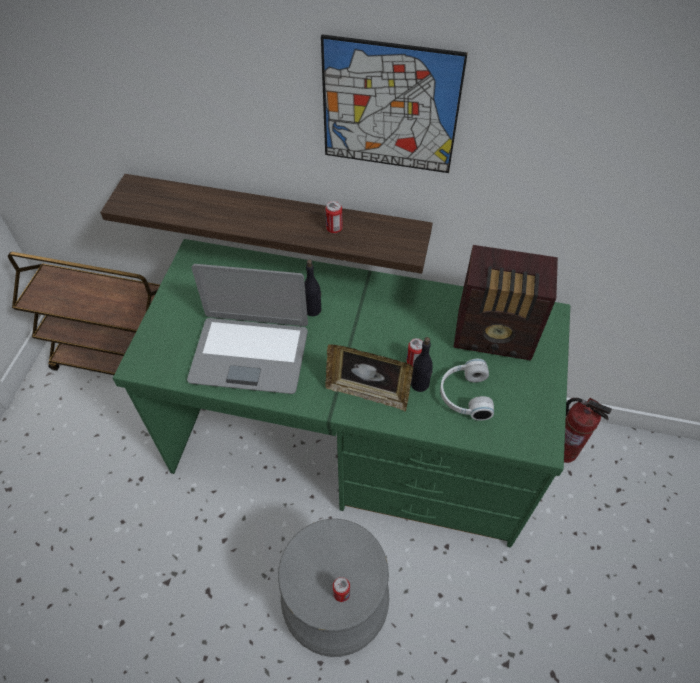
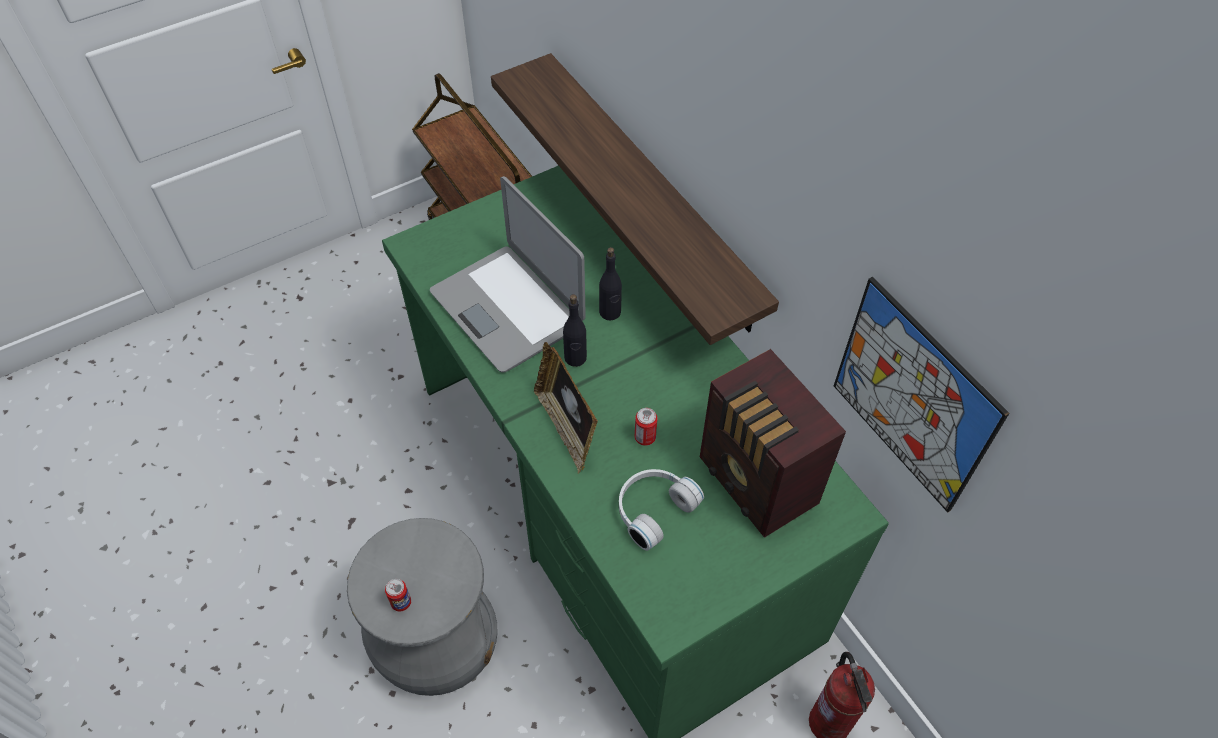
camera: 45 degrees right, 0 degrees up
picture [321,34,468,173] -> picture moved to [834,277,1009,513]
can [325,201,342,233] -> none
black bottle [411,337,433,392] -> black bottle moved to [563,294,587,367]

